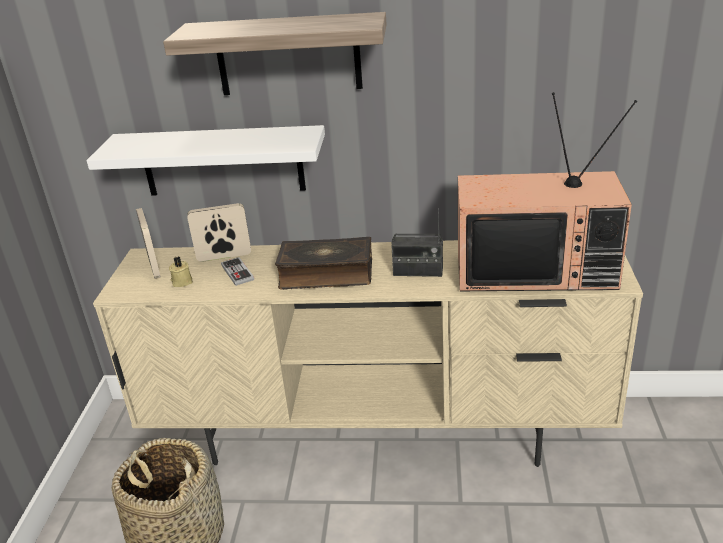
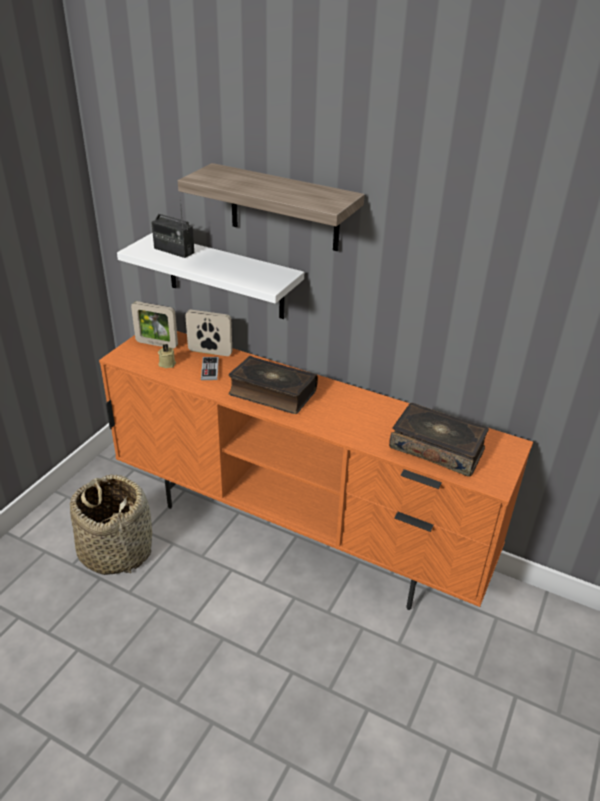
camera: 20 degrees right, 5 degrees up
beige tv stand [93,240,643,467] -> orange tv stand [99,331,533,610]
picture frame [136,208,161,279] -> picture frame turned 105 degrees clockwise [131,301,178,349]
radio [392,209,443,277] -> radio moved to [151,198,194,258]
television [458,92,637,291] -> book [389,403,489,477]

